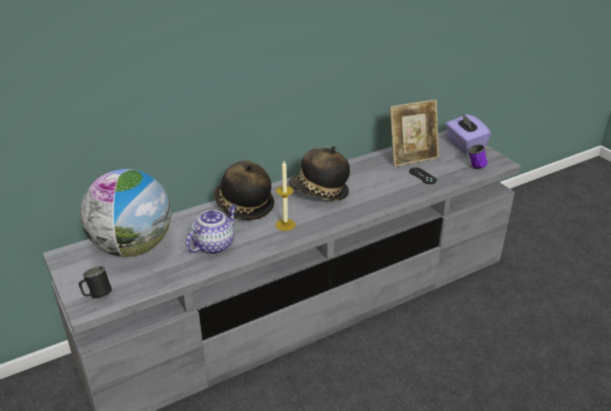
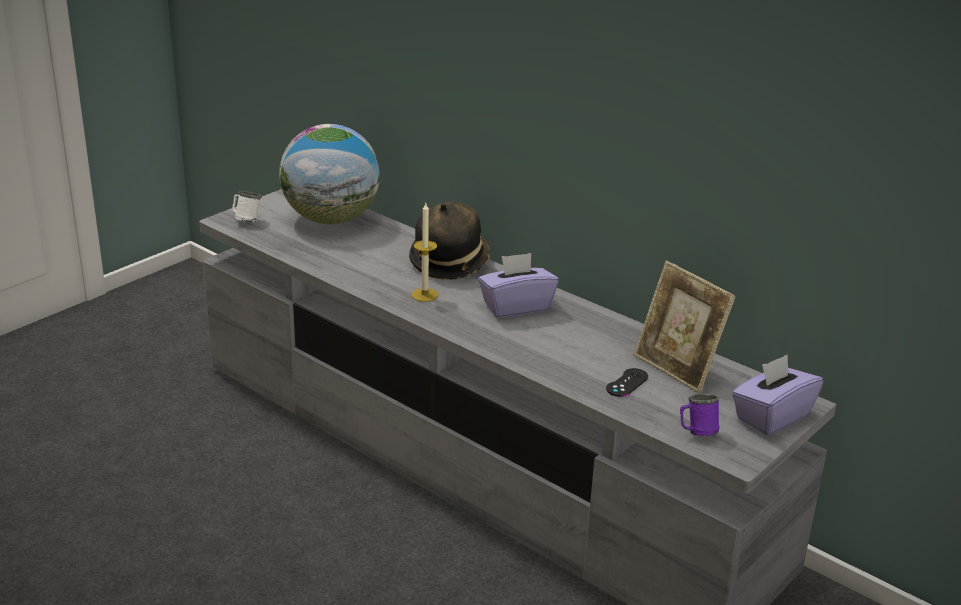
camera: 70 degrees right, 5 degrees down
black mug [79,266,112,298] -> white mug [232,191,262,223]
teapot [186,204,237,255] -> none
hat [289,146,350,201] -> purple tissue box [478,253,559,318]

